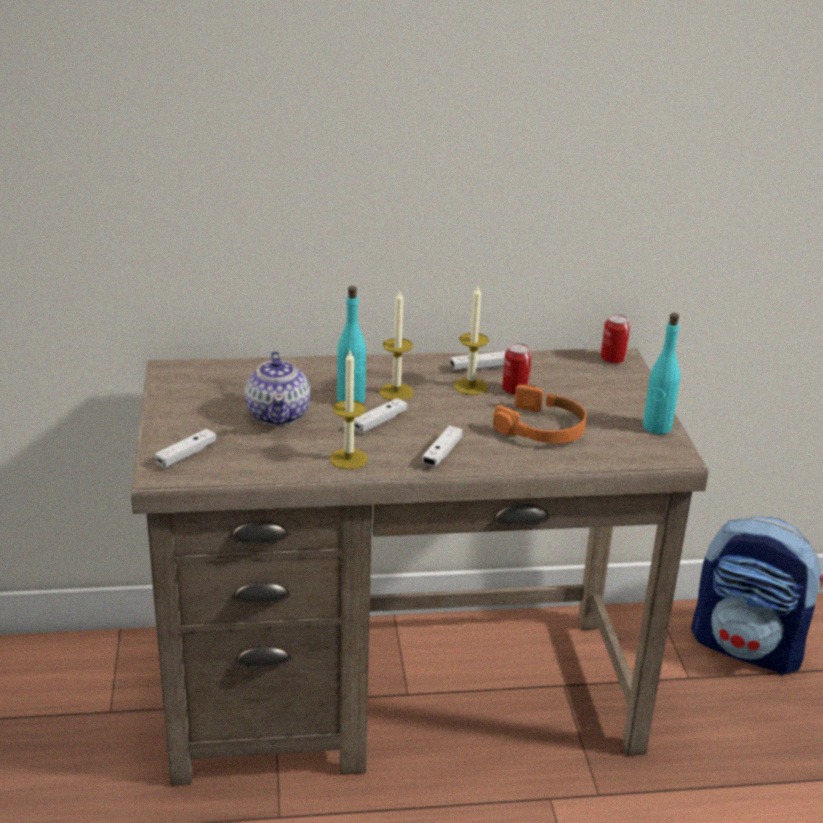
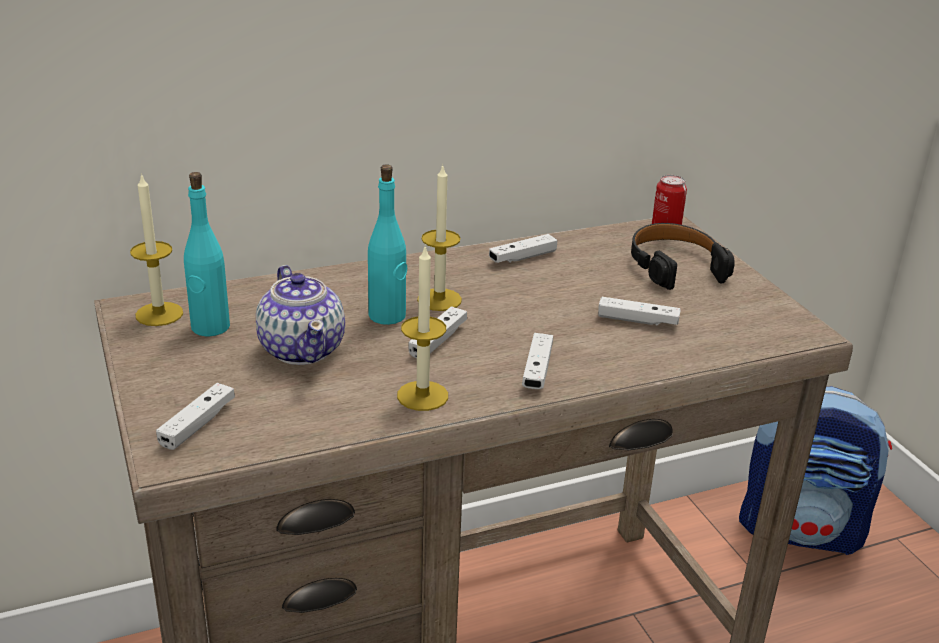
camera: 15 degrees left, 0 degrees up
candle [454,286,489,395] -> candle moved to [130,173,183,326]
orange headphones [493,384,587,444] -> white game controller [598,297,681,326]
can [502,343,532,395] -> none
turquoise bottle [643,313,680,434] -> turquoise bottle moved to [184,172,230,337]
none -> black headphones [631,223,734,290]

